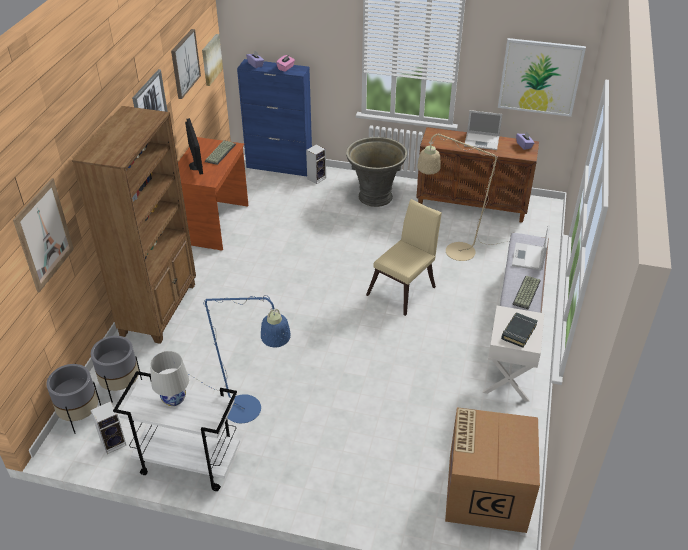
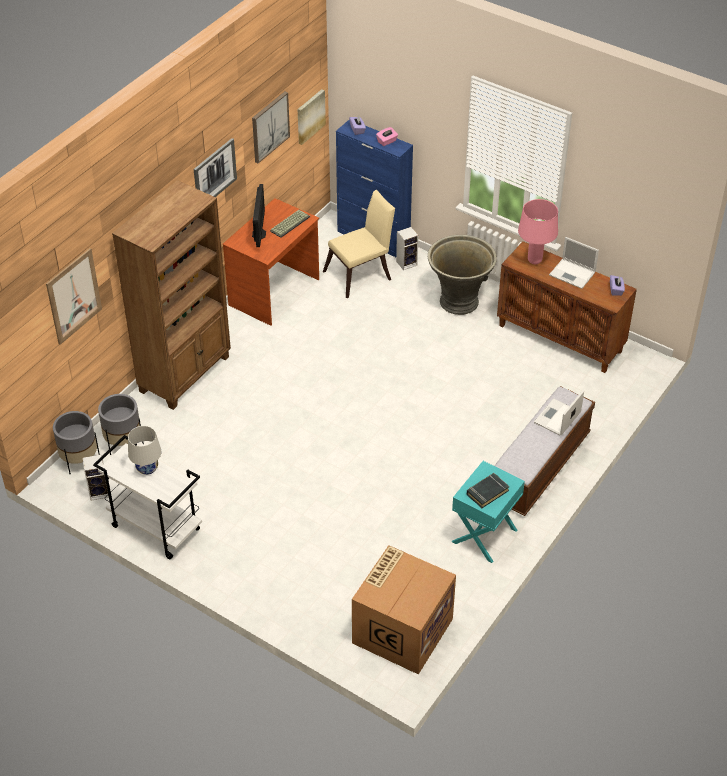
camera: 20 degrees right, 5 degrees up
blue floor lamp [187,295,291,423] -> none
beige chair [366,199,442,316] -> beige chair moved to [323,190,395,298]
beige floor lamp [417,133,534,261] -> none
white nightstand [482,306,544,402] -> turquoise nightstand [452,461,525,563]
picture [498,38,586,117] -> none
keyboard [512,275,541,309] -> none
none -> pink table lamp [518,199,558,264]

